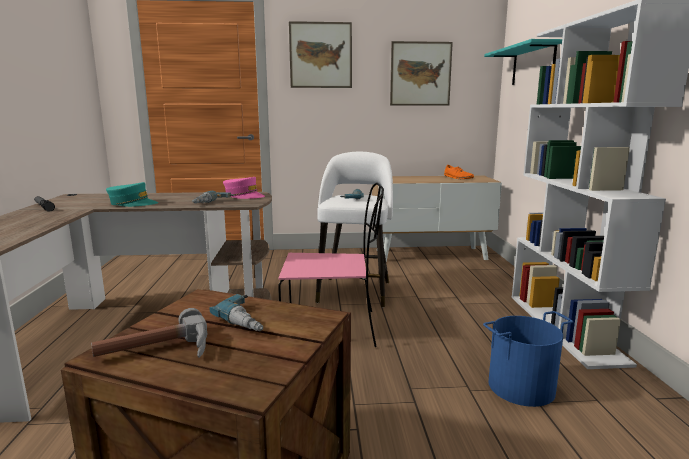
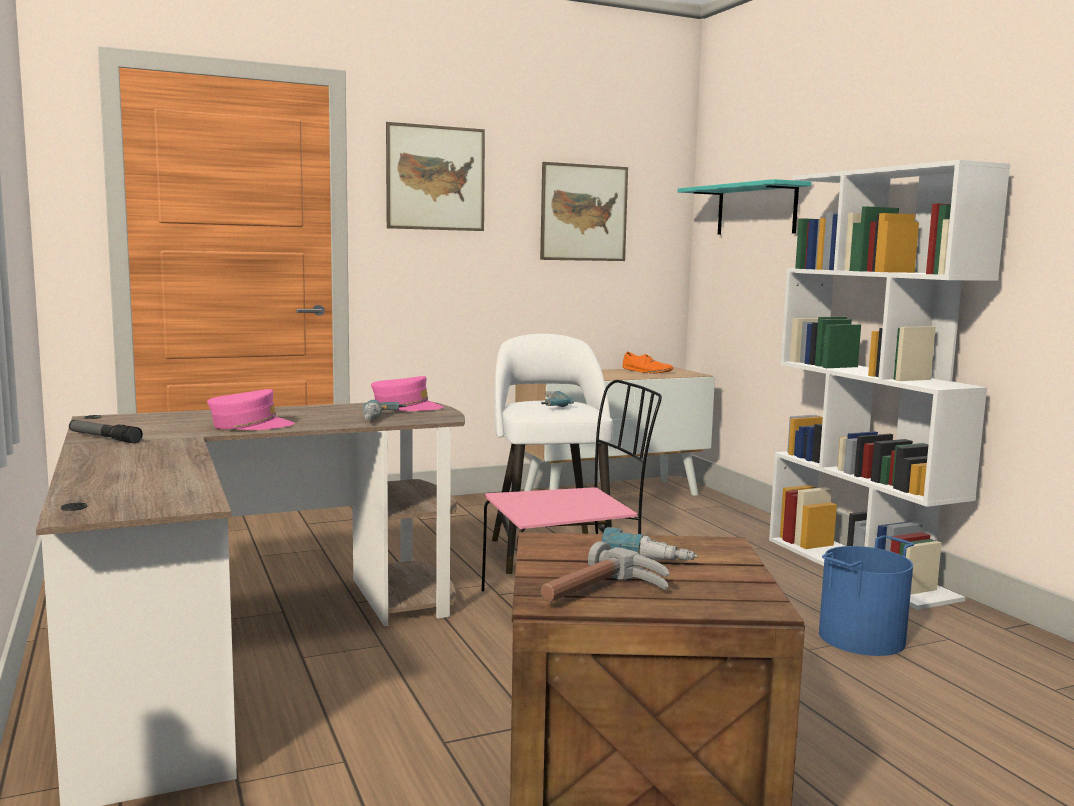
camera: 20 degrees left, 5 degrees down
turquoise cap [106,182,158,207] -> pink cap [207,389,295,430]

